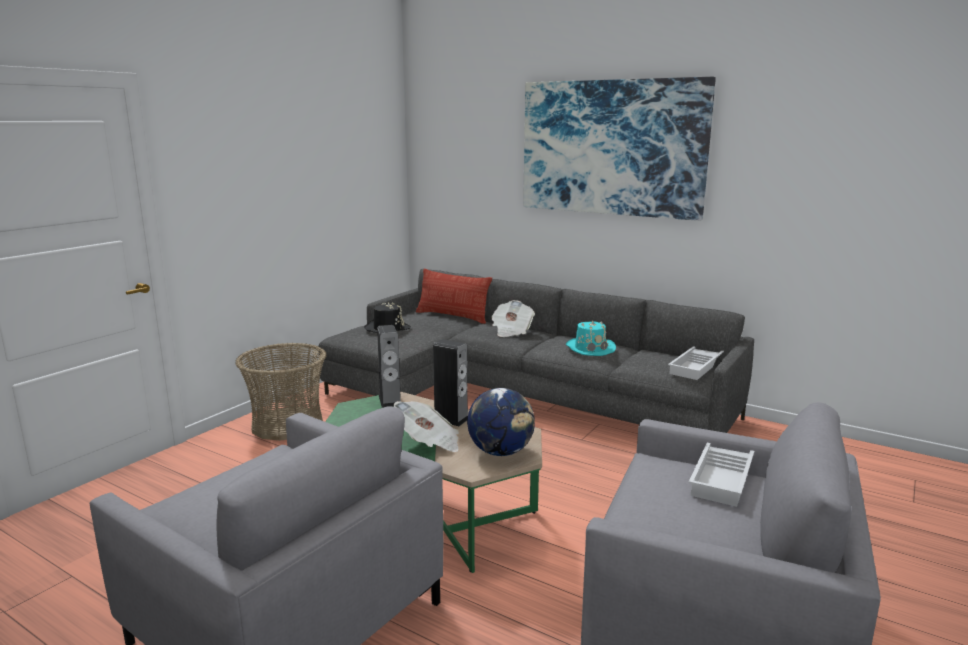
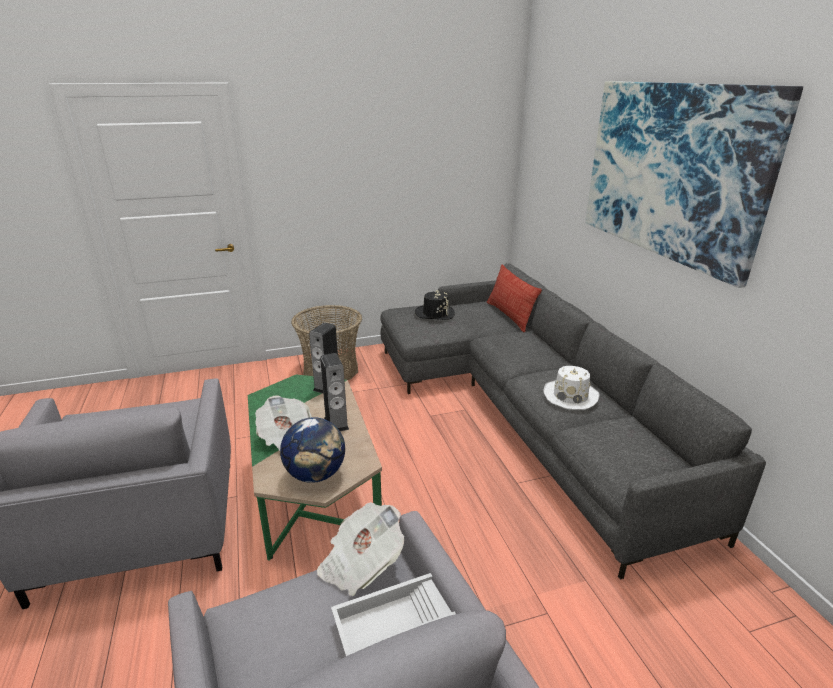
camera: 40 degrees right, 10 degrees up
newspaper [491,300,535,337] -> newspaper moved to [317,502,404,596]
turquoise hat [566,320,616,356] -> white hat [544,366,600,410]
white tray [668,346,724,380] -> none

